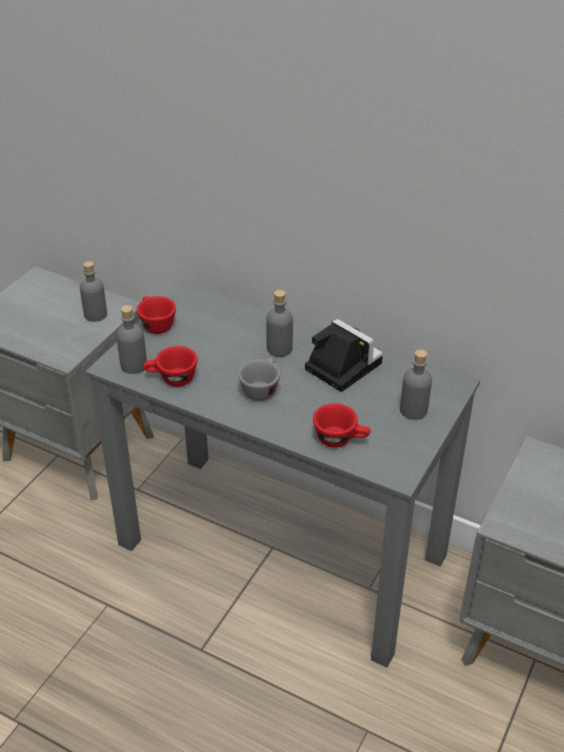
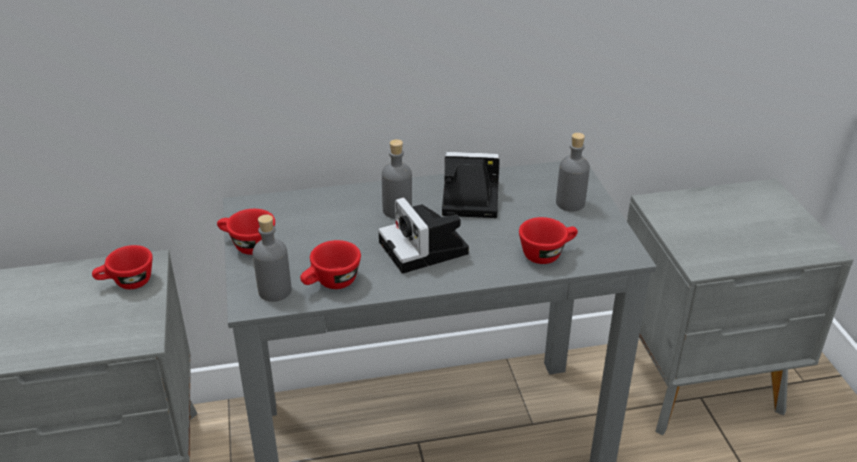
camera: 40 degrees left, 5 degrees down
grey bottle [80,261,107,322] -> red cup [92,245,153,289]
grey cup [238,358,280,401] -> camera [378,197,469,273]

